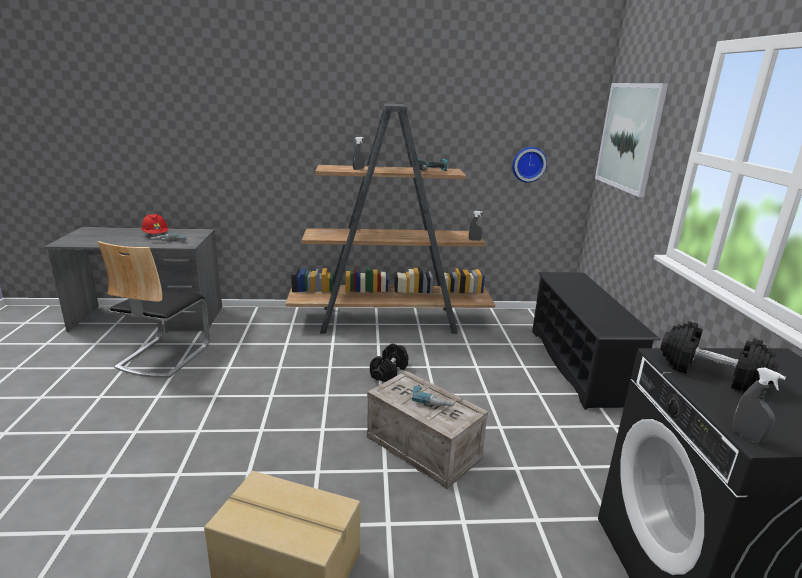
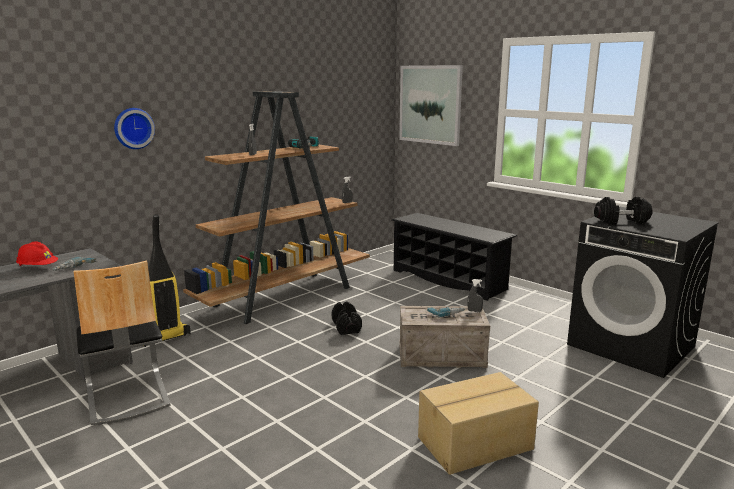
camera: 40 degrees left, 5 degrees down
wall clock [512,147,547,183] -> wall clock moved to [114,108,155,149]
grey spray bottle [732,367,786,444] -> grey spray bottle moved to [468,279,483,312]
none -> vacuum cleaner [143,214,191,347]

